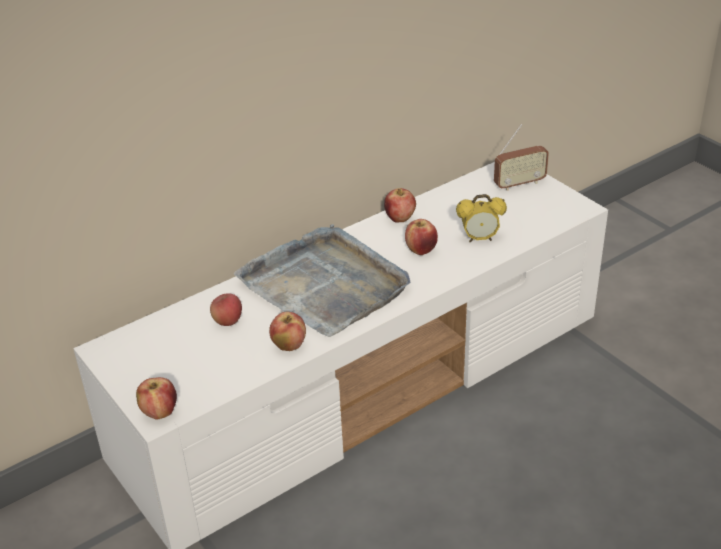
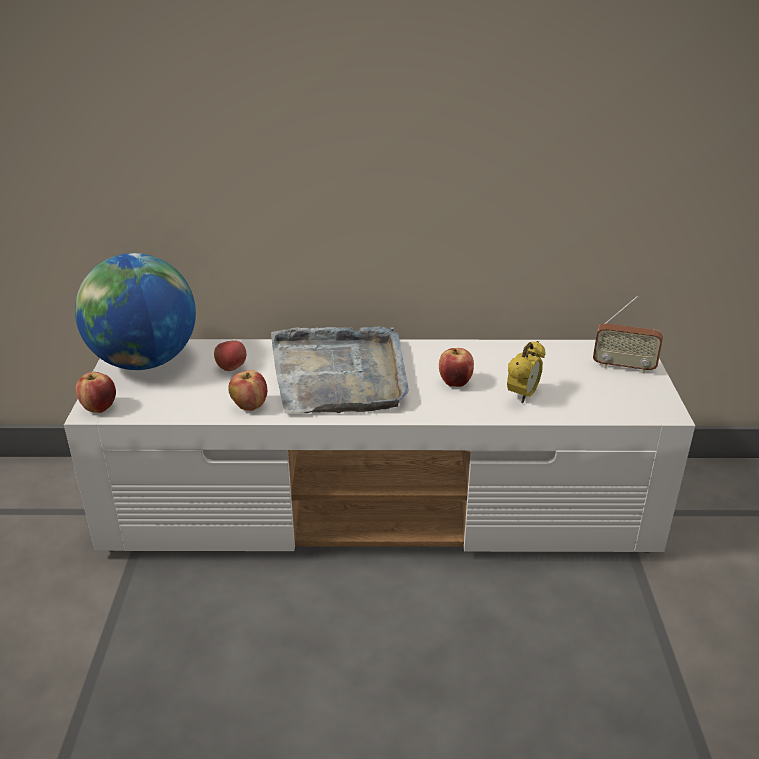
camera: 35 degrees right, 5 degrees down
apple [384,188,416,222] -> none
alarm clock [456,194,507,242] -> alarm clock turned 90 degrees counterclockwise [507,341,546,403]
none -> globe [75,253,196,370]

